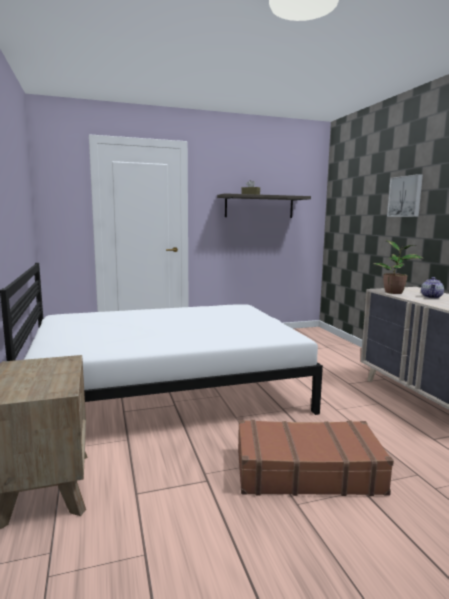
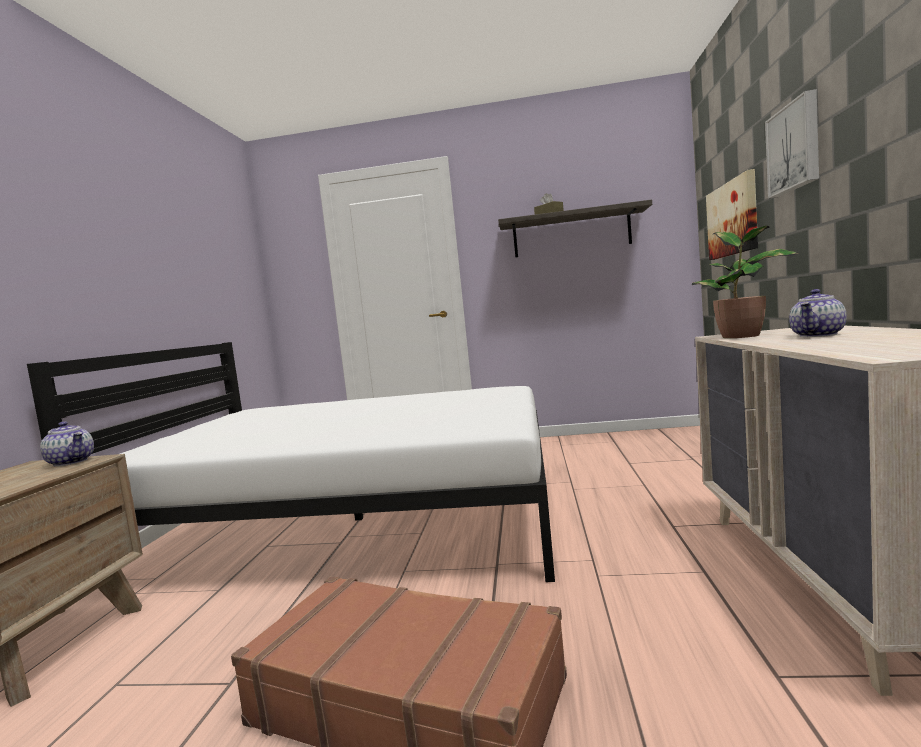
camera: 25 degrees right, 5 degrees down
none -> teapot [40,421,94,467]
none -> picture [706,169,758,260]

